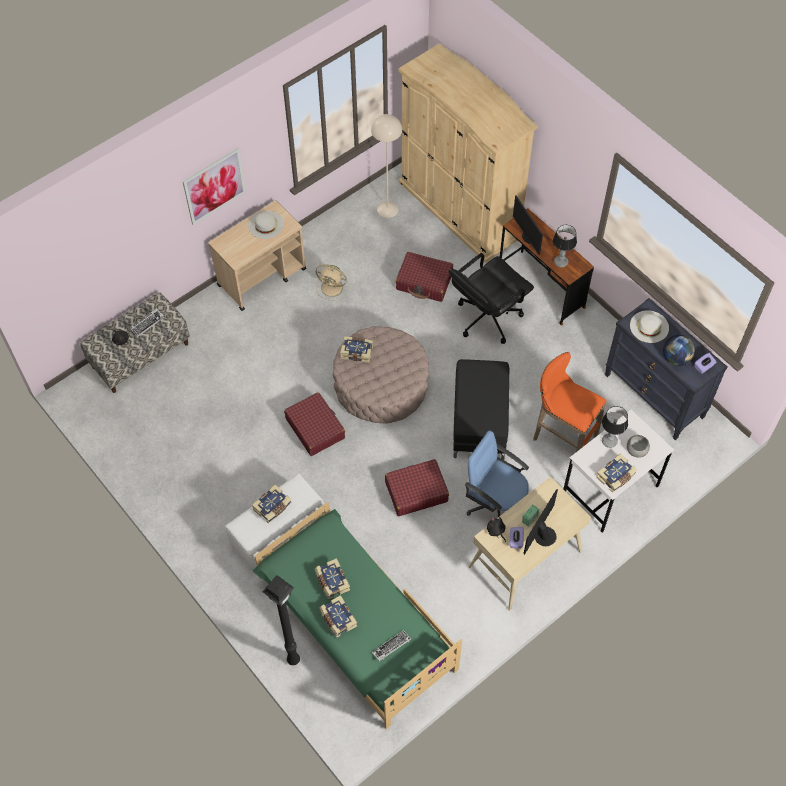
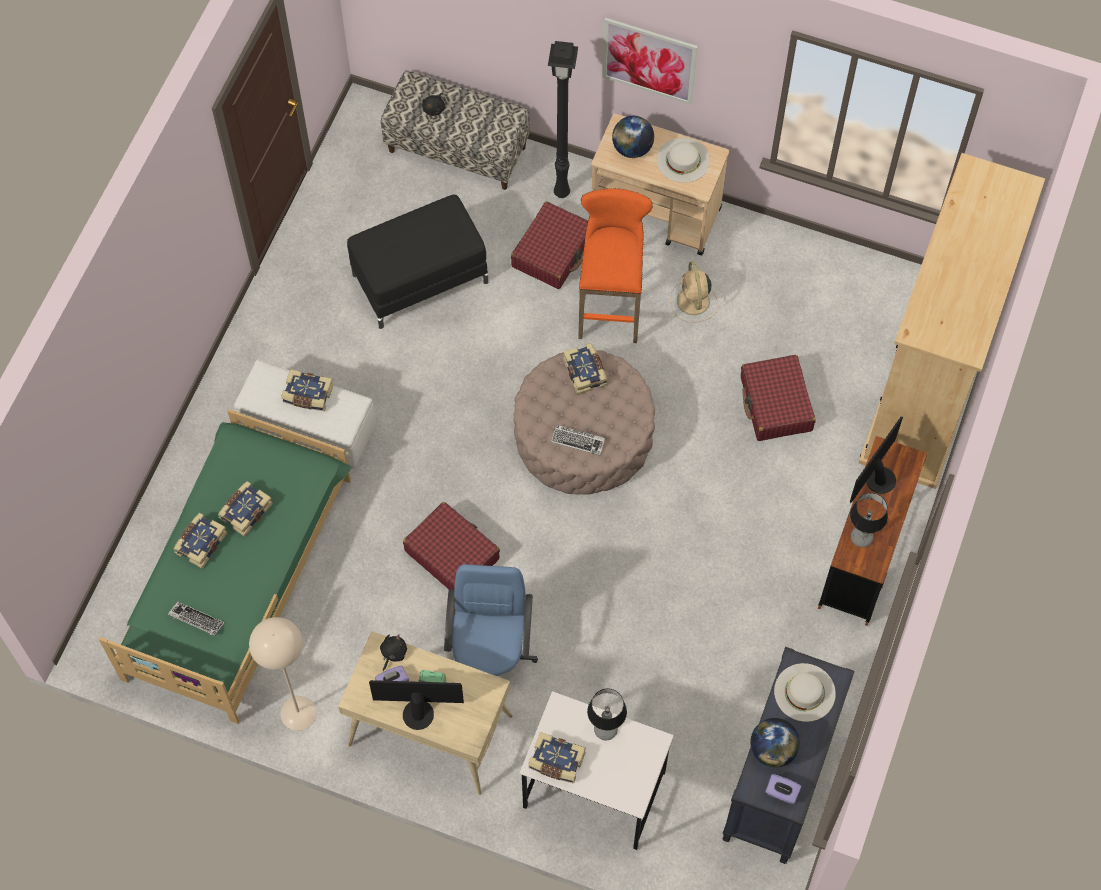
camera: 60 degrees right, 5 degrees up
keyboard [129,308,164,337] -> keyboard moved to [551,424,605,456]
black floor lamp [263,575,300,665] -> black floor lamp moved to [548,41,578,198]
red suitcase [284,392,345,456] -> red suitcase moved to [511,201,588,289]
beige floor lamp [371,114,402,218] -> beige floor lamp moved to [249,617,317,731]
black office chair [449,253,534,344] -> none
black ottoman [453,359,509,460] -> black ottoman moved to [347,195,488,329]
orange stool [533,352,606,452] -> orange stool moved to [578,188,653,343]
grey bowl [627,435,650,458] -> none
none -> globe [612,116,654,158]

